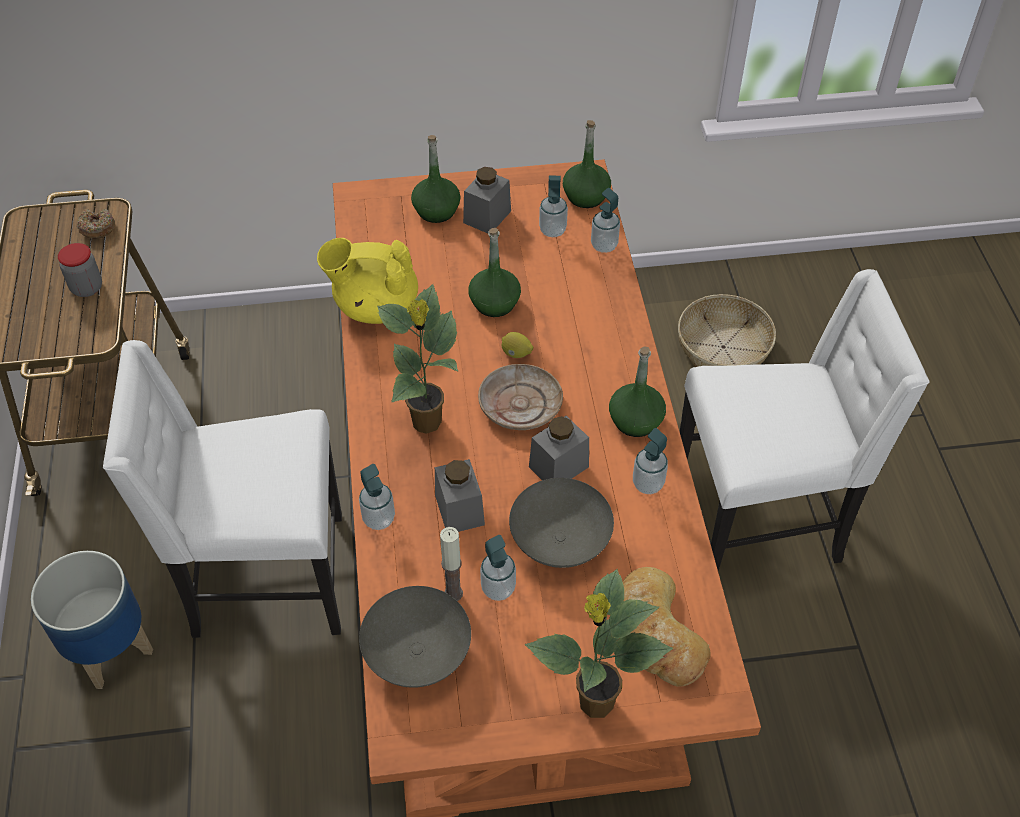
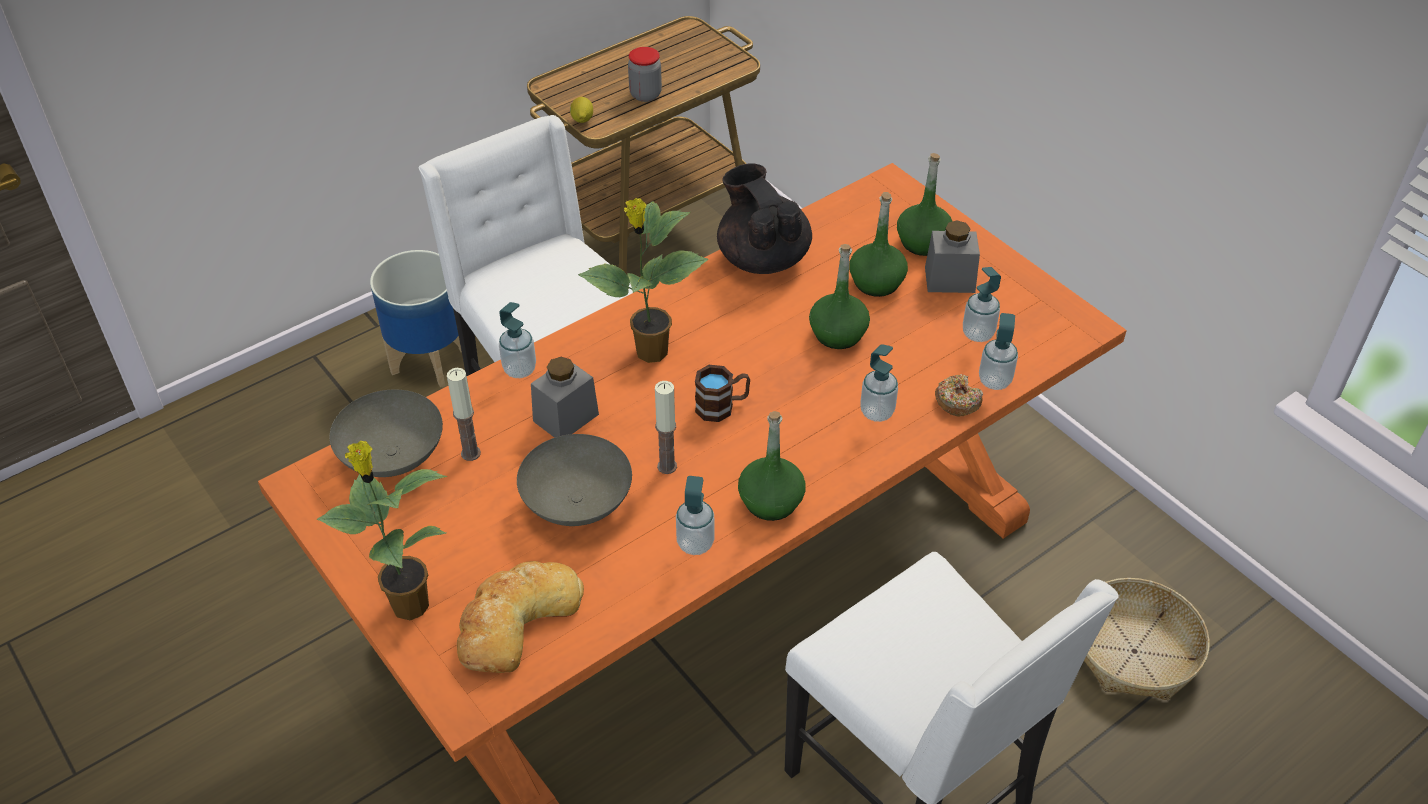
camera: 60 degrees right, 5 degrees down
donut [77,209,115,239] -> donut moved to [935,374,983,416]
yellow teapot [317,238,418,324] -> black teapot [717,163,812,274]
beige plate [478,364,563,430] -> brown mug [695,365,750,422]
soap dispenser [480,535,516,601] -> soap dispenser moved to [860,344,898,422]
lemon [502,332,533,358] -> lemon moved to [570,97,593,123]
grey jar [529,416,589,480] -> candle [655,381,677,474]
green bottle [563,120,611,208] -> green bottle moved to [849,192,908,297]

